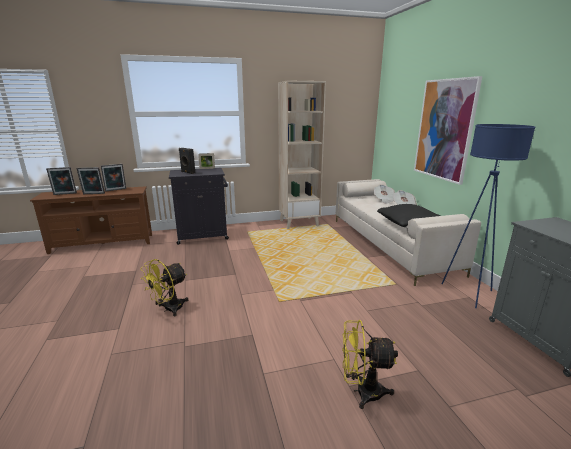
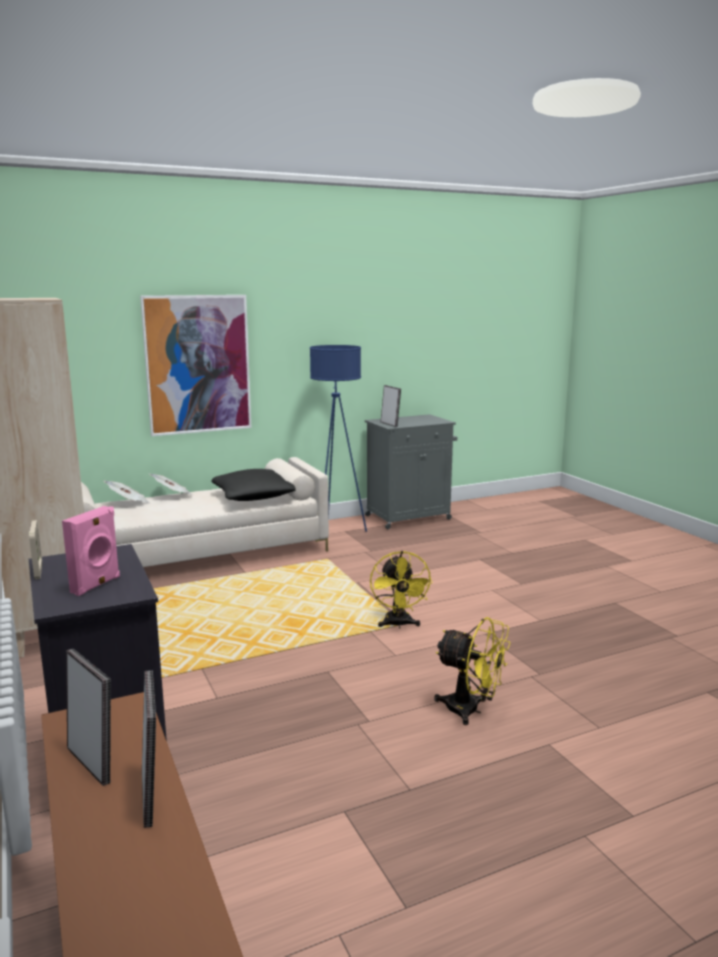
camera: 100 degrees left, 5 degrees down
picture frame [46,167,77,195] -> picture frame moved to [381,385,401,427]
black speaker [179,148,195,174] -> pink speaker [62,506,120,596]
yellow fan [342,320,398,409] -> yellow fan moved to [370,551,433,628]

